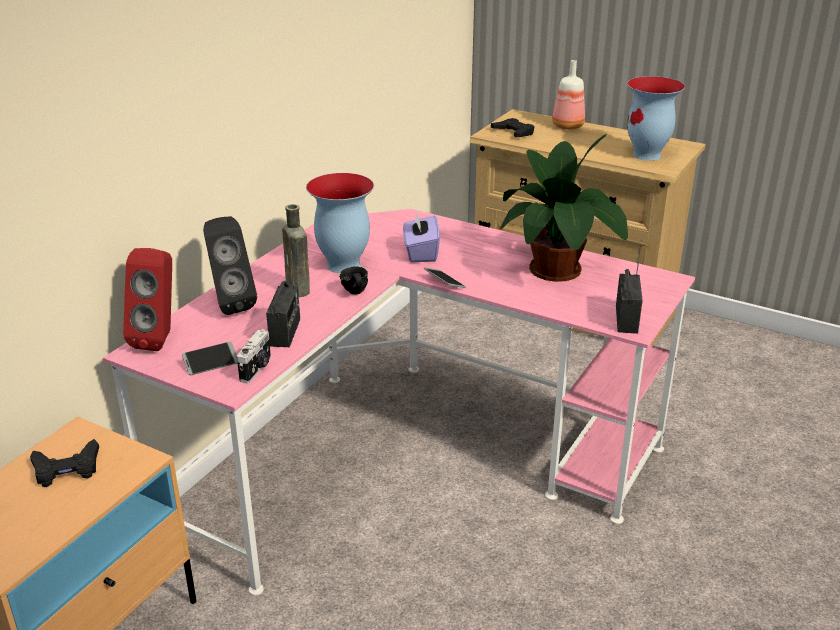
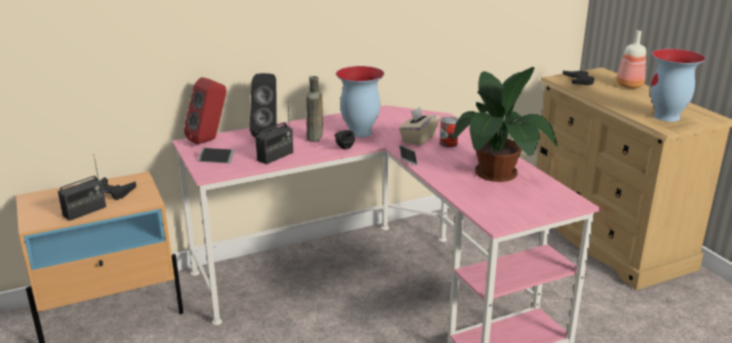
camera: 35 degrees right, 5 degrees down
camera [237,329,271,383] -> none
purple tissue box [403,212,440,262] -> beige tissue box [399,106,439,146]
radio [616,238,643,334] -> radio moved to [58,157,106,221]
none -> can [439,117,458,148]

